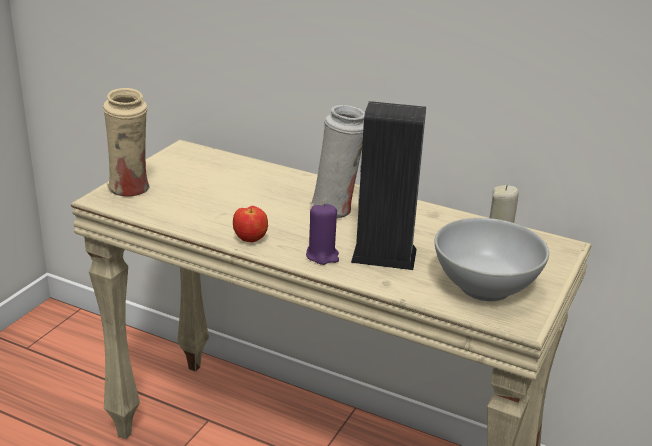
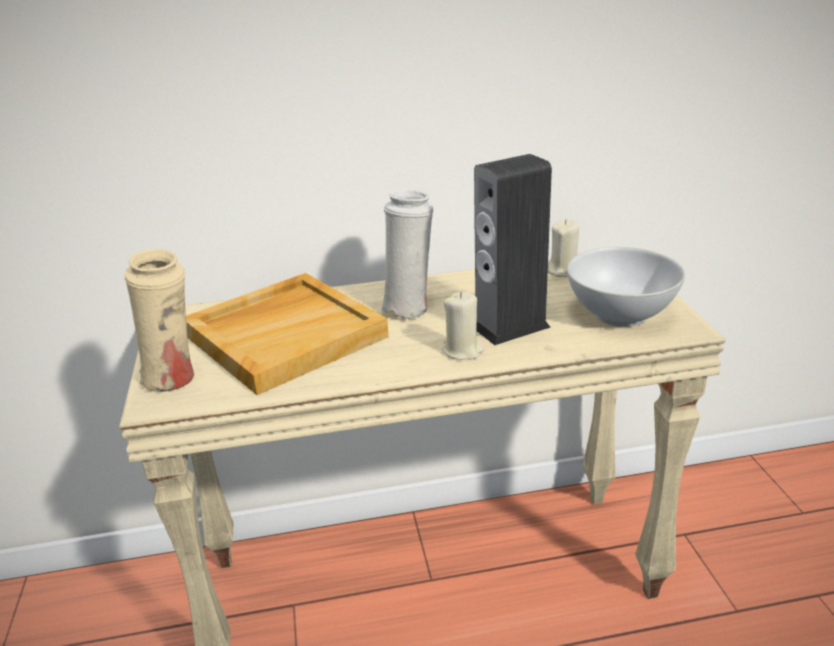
camera: 35 degrees left, 0 degrees up
apple [233,206,268,242] -> none
purple candle [306,203,339,265] -> beige candle [441,292,484,360]
none -> beige tray [186,273,389,395]

